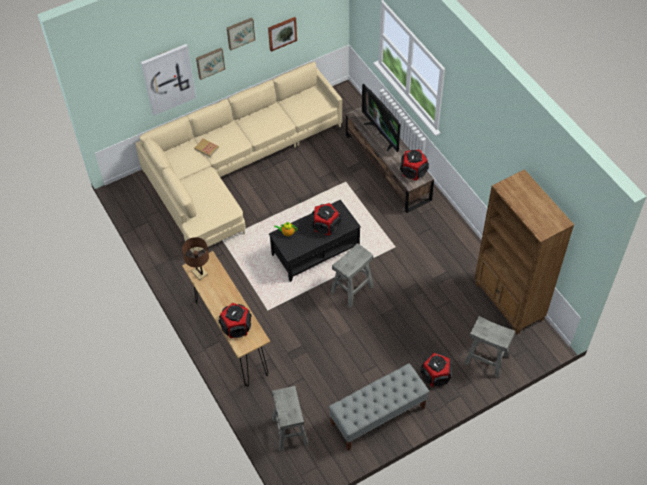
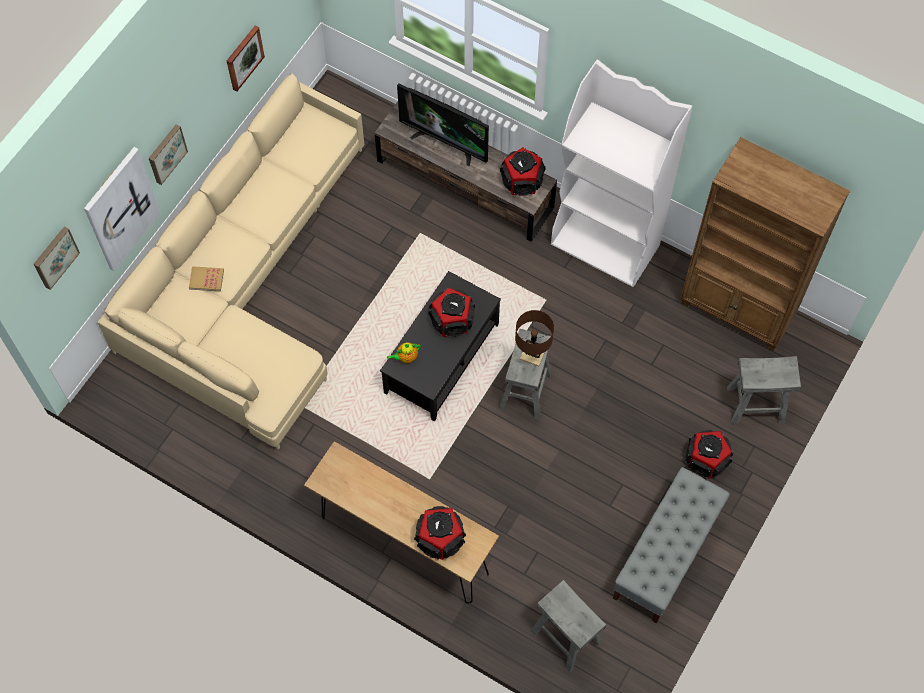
camera: 30 degrees left, 10 degrees up
brown table lamp [182,237,209,280] -> brown table lamp moved to [515,310,554,366]
picture [227,18,255,50] -> picture moved to [34,226,80,290]
none -> white bookcase [551,59,692,287]

